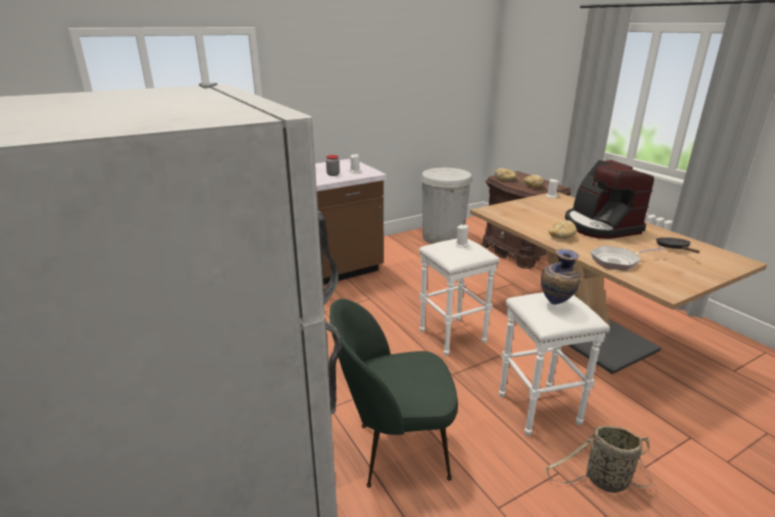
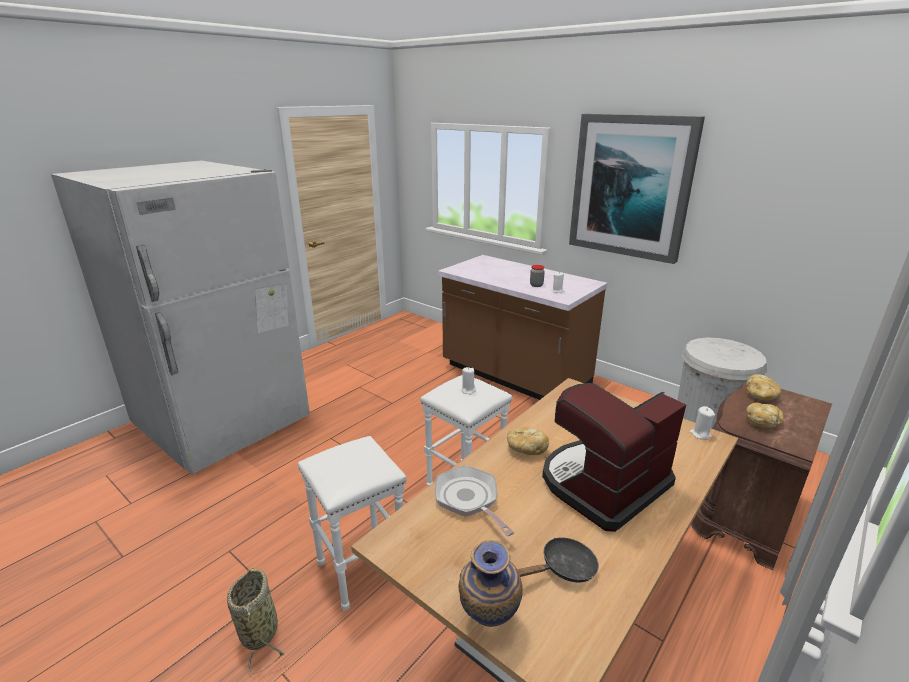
camera: 70 degrees right, 0 degrees up
green chair [330,299,458,488] -> none
vase [541,249,580,305] -> vase moved to [458,540,523,627]
none -> picture [569,114,705,264]

